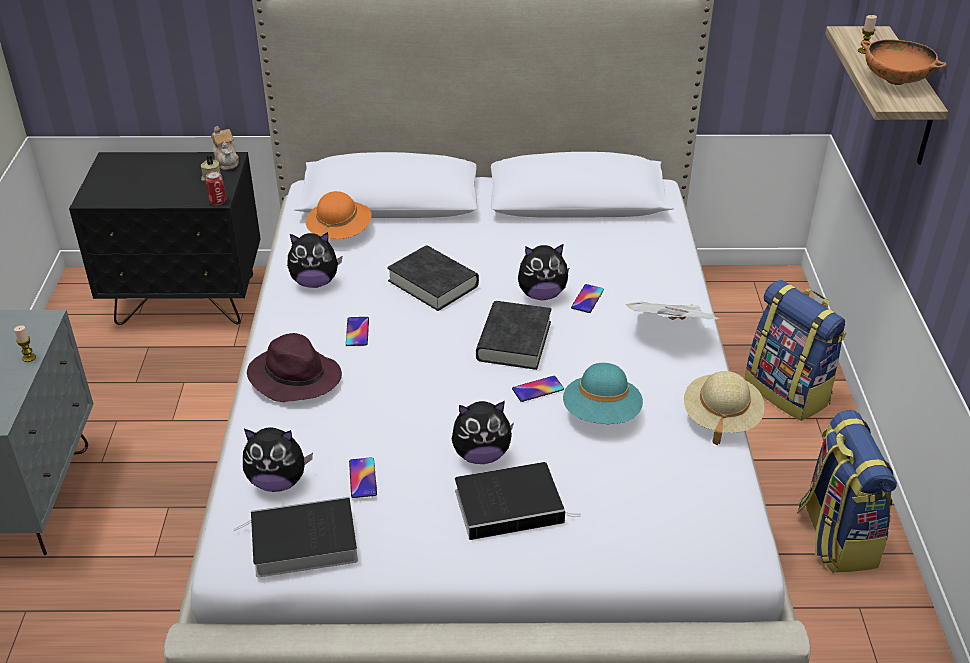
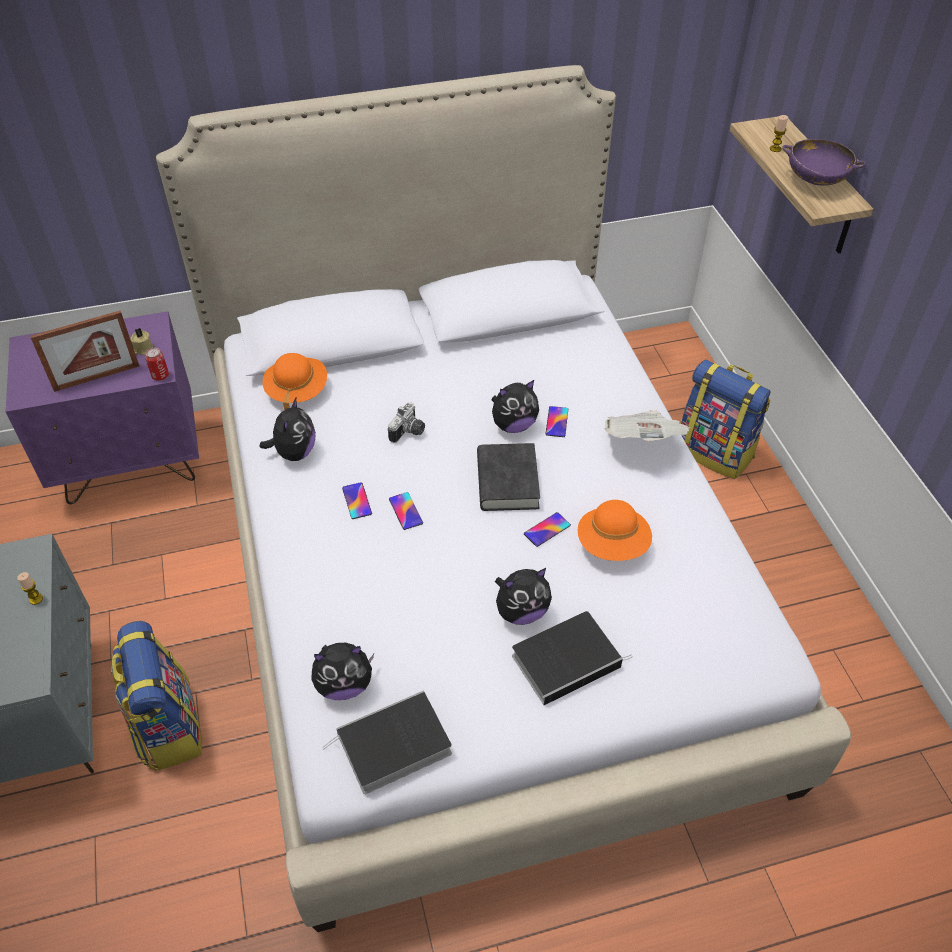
camera: 15 degrees left, 10 degrees up
black nightstand [69,152,261,325] -> purple nightstand [6,311,199,504]
teapot [211,126,239,170] -> none
purple hat [247,333,342,402] -> none
plush toy [287,232,342,288] -> plush toy turned 60 degrees counterclockwise [260,398,316,461]
phone [349,457,377,498] -> phone moved to [389,492,423,530]
black book [387,245,479,311] -> camera [388,402,425,443]
turquoise hat [563,363,643,424] -> orange hat [578,500,652,561]
beige hat [684,371,765,445] -> none
backpack [797,410,897,573] -> backpack moved to [111,621,202,771]
orange bowl [861,39,947,85] -> purple bowl [782,139,866,186]
none -> picture frame [30,311,139,392]

